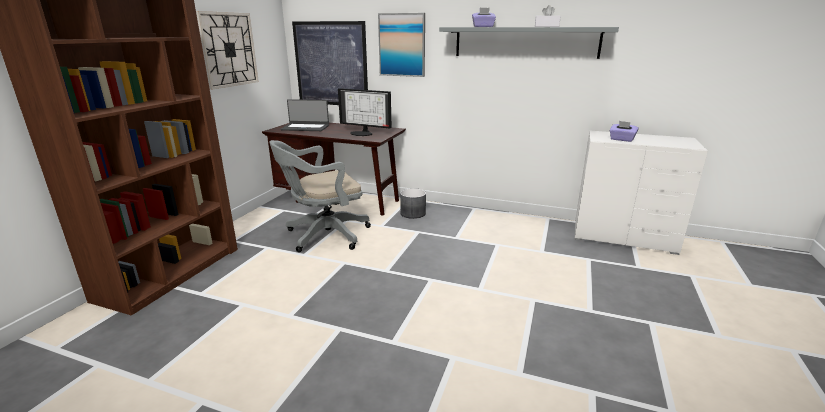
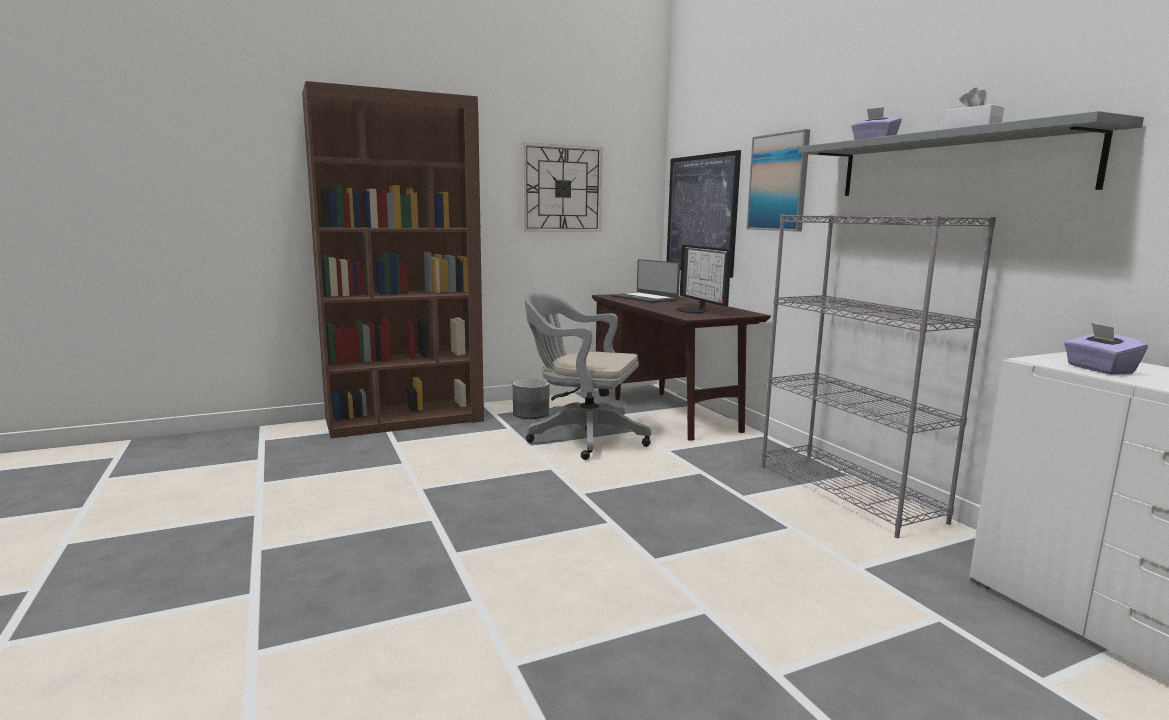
camera: 45 degrees right, 10 degrees down
grey planter [400,188,426,219] -> grey planter moved to [513,378,550,419]
none -> grey bookcase [762,214,996,538]

